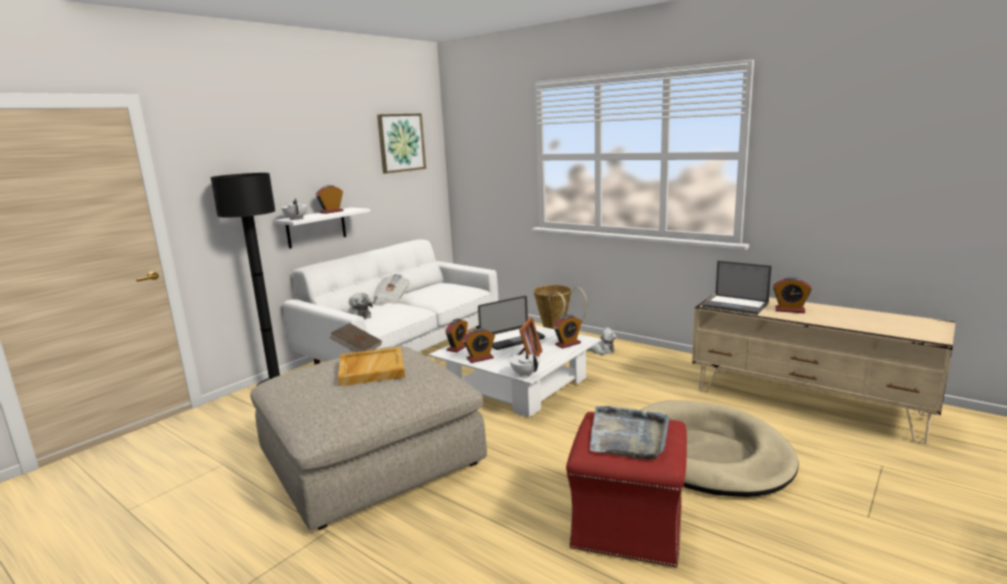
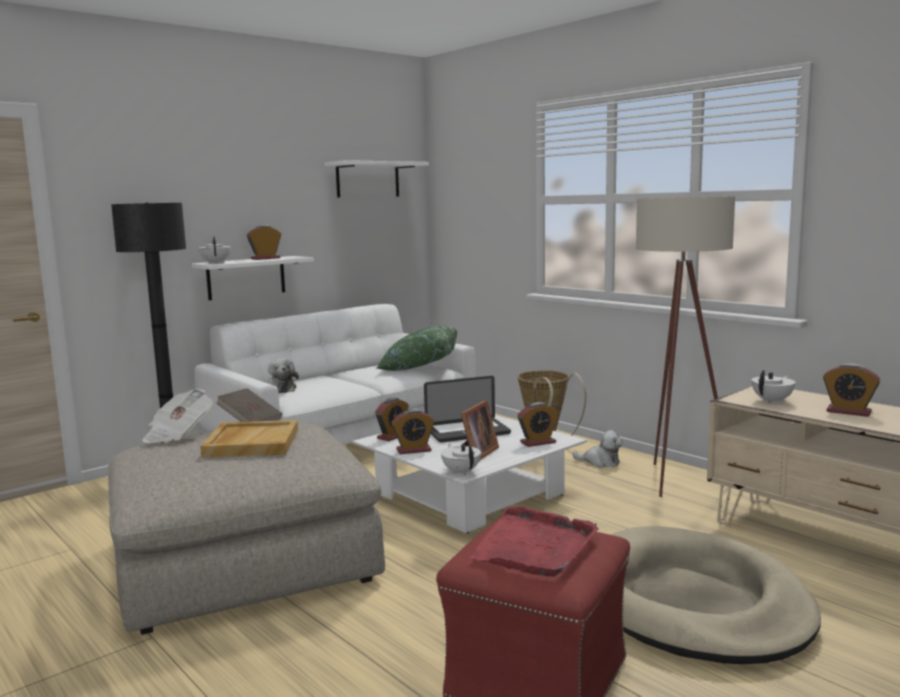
camera: 10 degrees right, 5 degrees down
newspaper [374,274,410,305] -> newspaper moved to [142,389,213,443]
picture [377,114,426,173] -> white shelf [325,160,429,198]
grey tray [590,406,669,459] -> red tray [470,506,599,577]
laptop [702,261,772,315] -> white teapot [751,370,795,404]
none -> green pillow [377,326,458,371]
none -> beige floor lamp [636,196,735,497]

